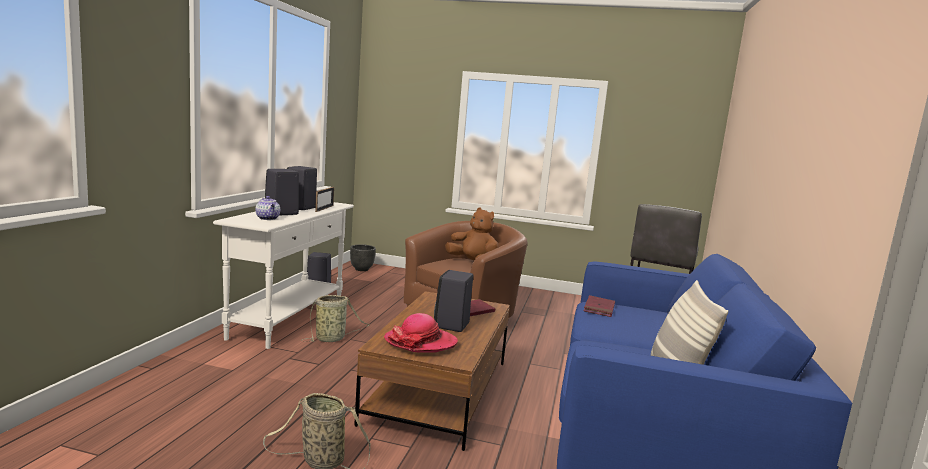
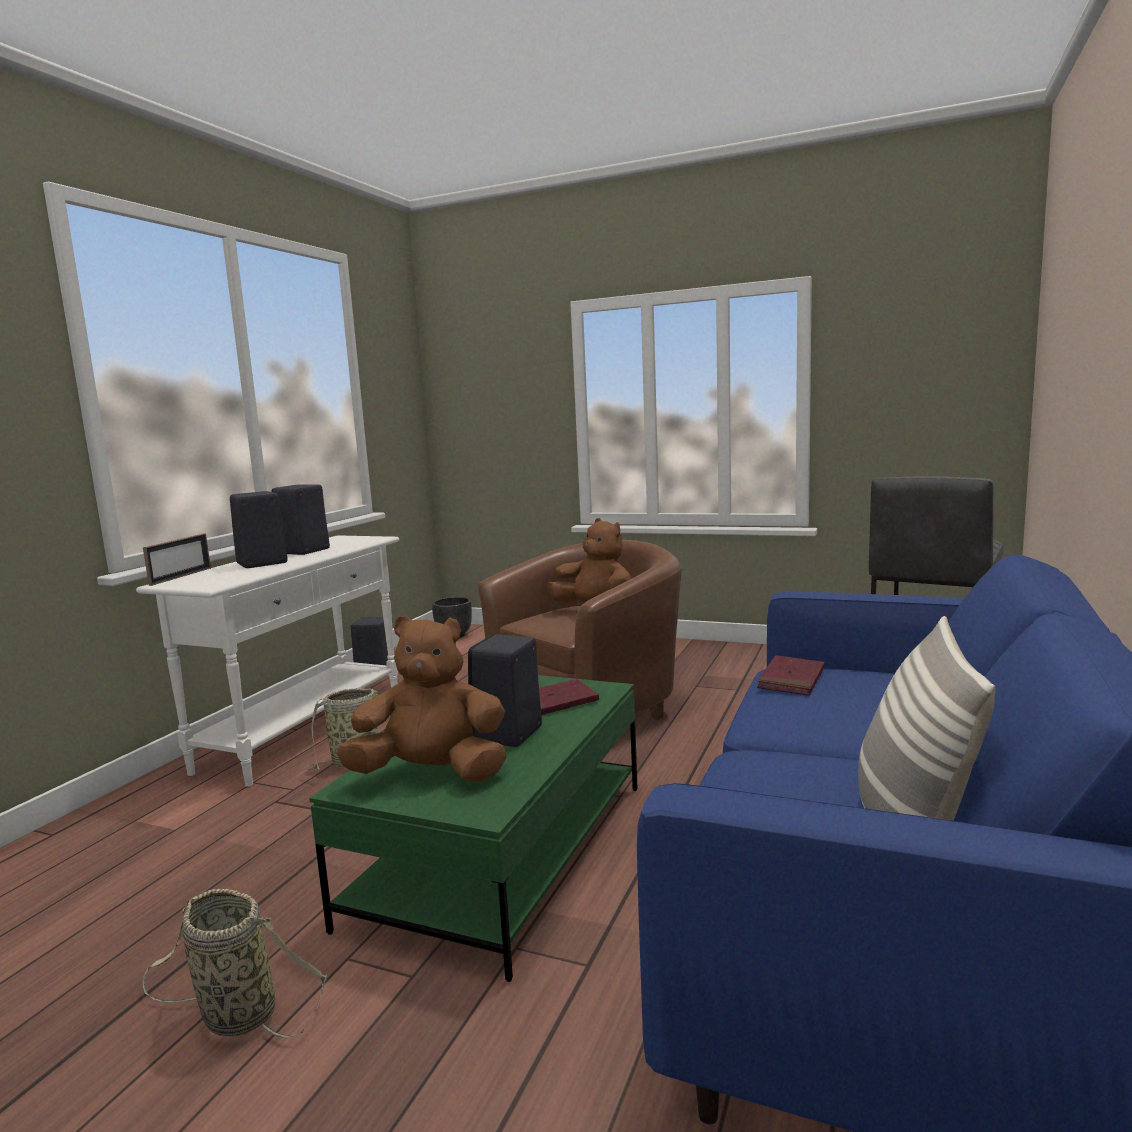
camera: 10 degrees right, 0 degrees up
teapot [255,196,280,220] -> none
picture frame [315,187,334,212] -> picture frame moved to [143,533,211,586]
brown coffee table [354,291,510,451] -> green coffee table [309,675,637,982]
hat [384,313,458,353] -> brown plush toy [336,615,507,782]

